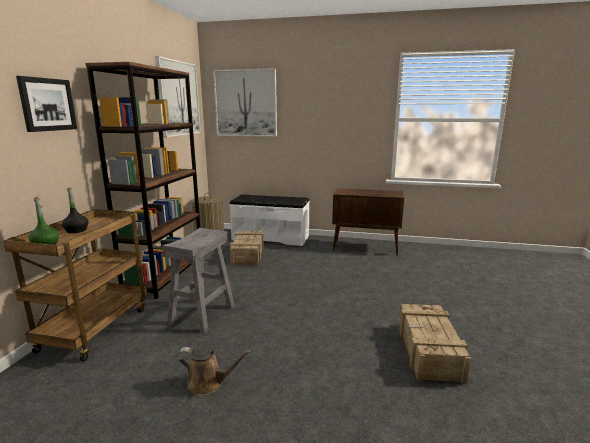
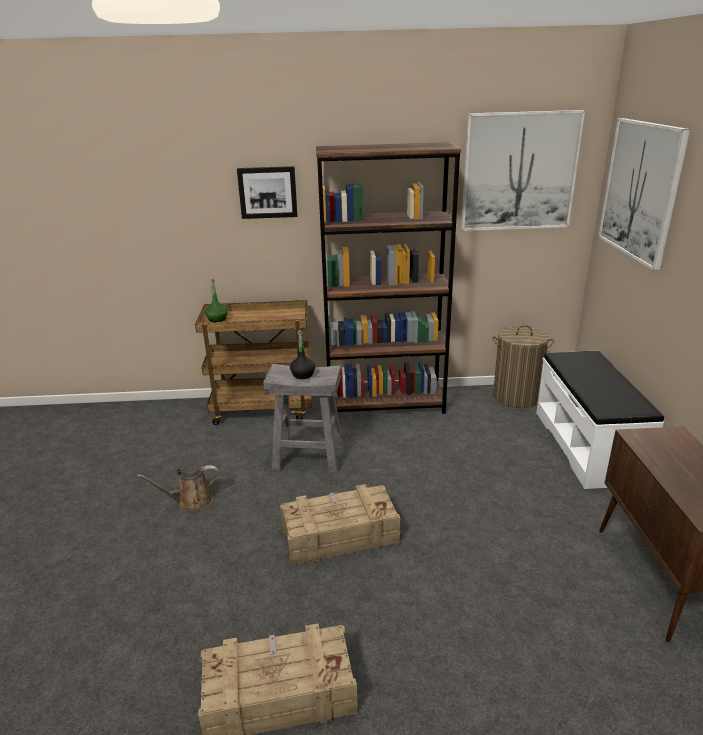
camera: 75 degrees right, 10 degrees up
black bottle [62,188,88,233] -> black bottle moved to [290,330,315,379]
brown watering can [177,345,252,396] -> brown watering can turned 75 degrees clockwise [137,465,218,511]
crate [230,231,264,266] -> crate moved to [280,484,400,566]

